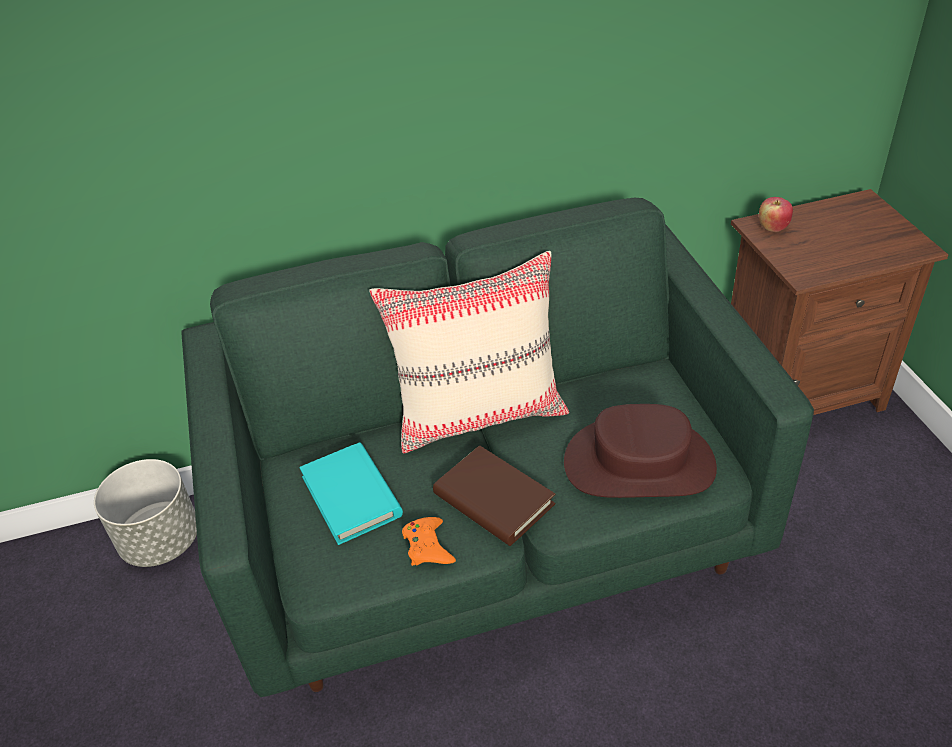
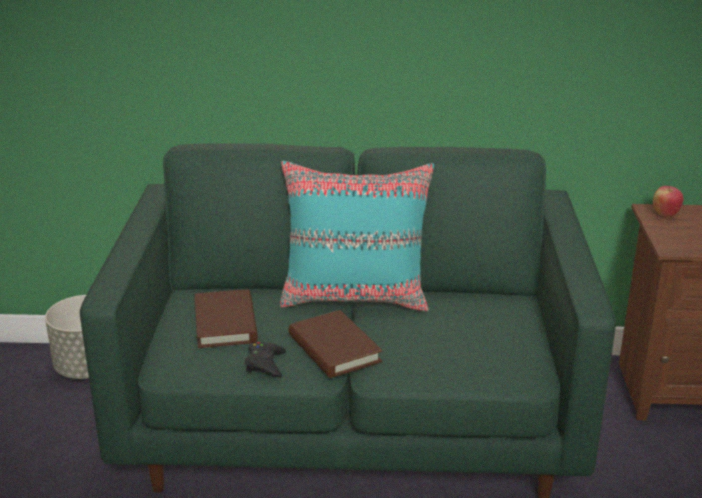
camera: 15 degrees right, 15 degrees down
turquoise book [299,442,403,545] -> brown book [195,289,258,348]
beige pillow [369,251,569,454] -> turquoise pillow [280,161,434,311]
orange game controller [402,517,456,566] -> black game controller [245,342,286,377]
brown hat [564,404,717,498] -> none

